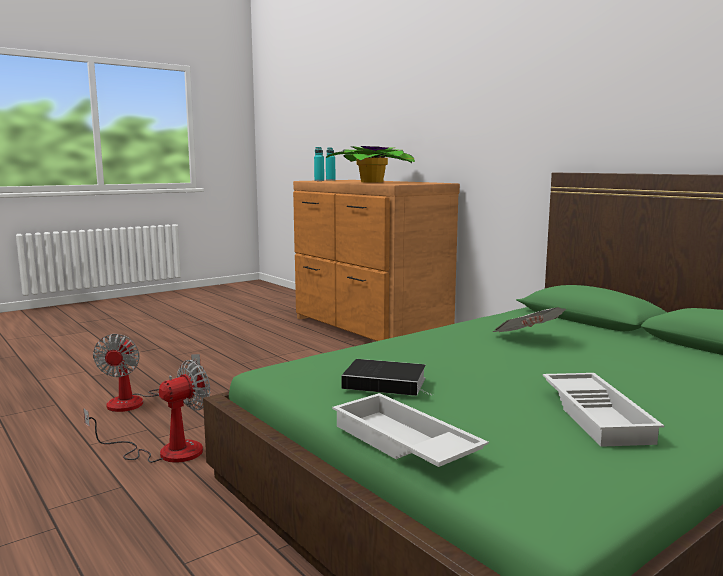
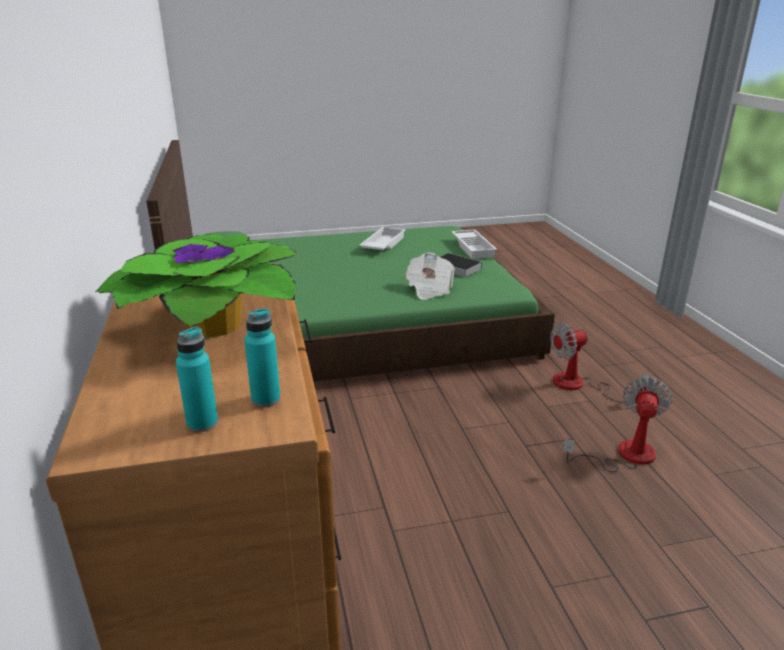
camera: 155 degrees left, 15 degrees up
newspaper [492,307,566,332] -> newspaper moved to [405,253,455,300]

